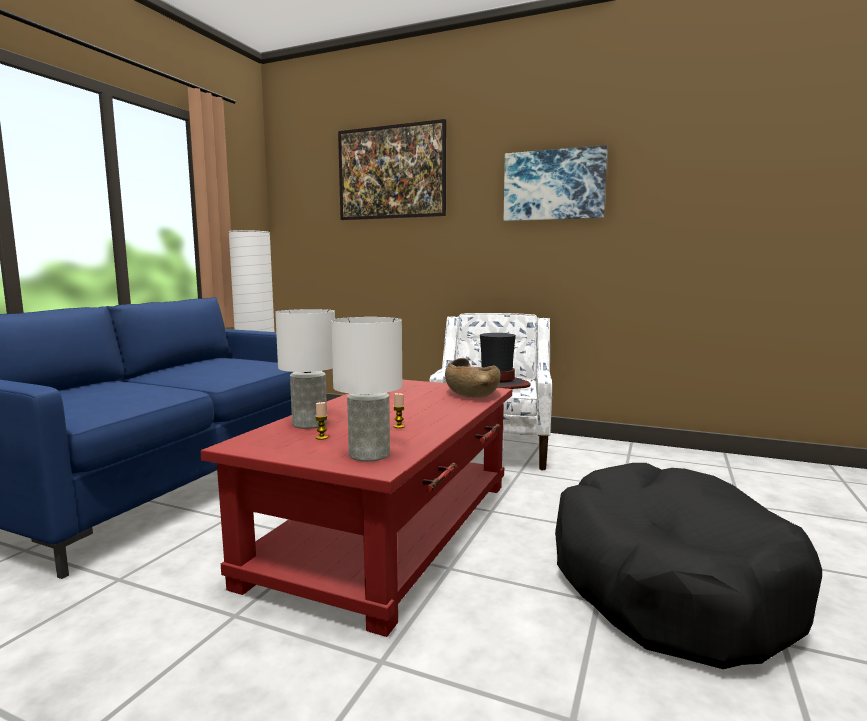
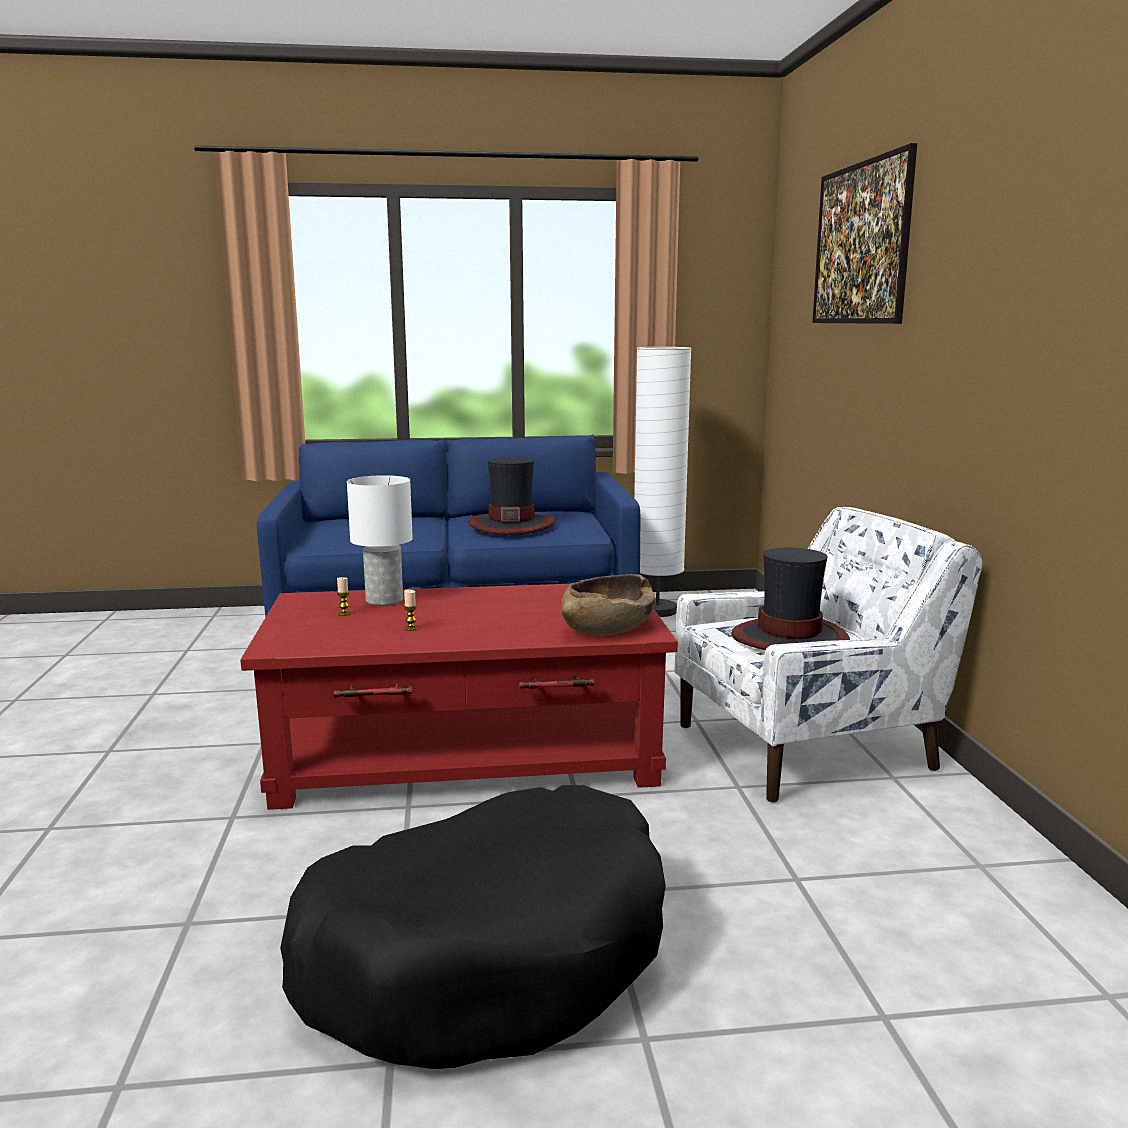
camera: 60 degrees right, 5 degrees up
white table lamp [331,317,402,462] -> none
picture [504,145,608,221] -> none
none -> hat [468,457,555,535]

